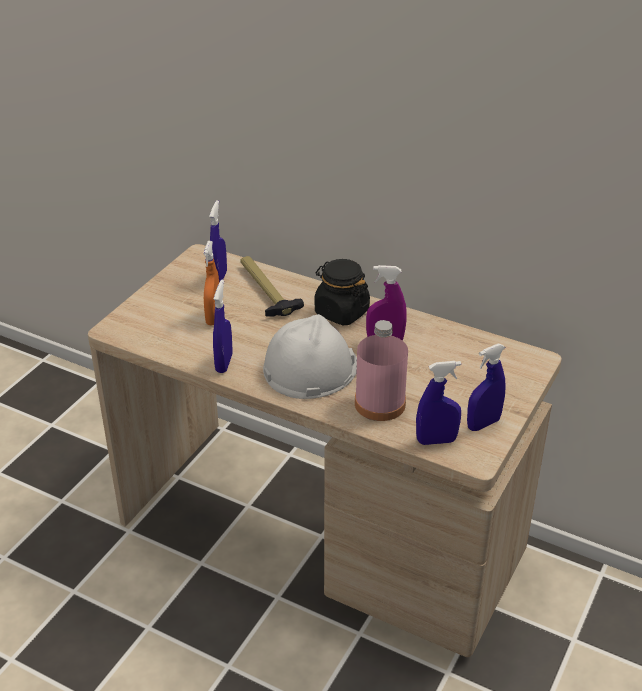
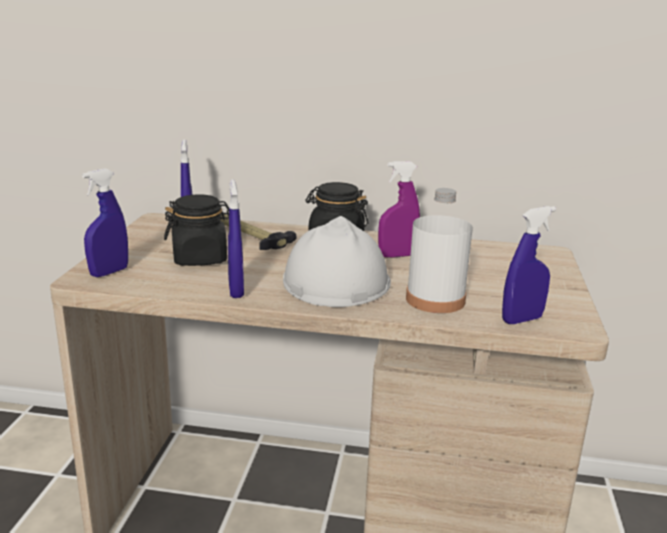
camera: 20 degrees left, 15 degrees down
orange spray bottle [204,241,219,325] -> black jar [164,194,229,266]
pink bottle [355,320,408,421] -> white bottle [406,188,473,313]
blue spray bottle [467,343,505,431] -> blue spray bottle moved to [82,168,128,277]

